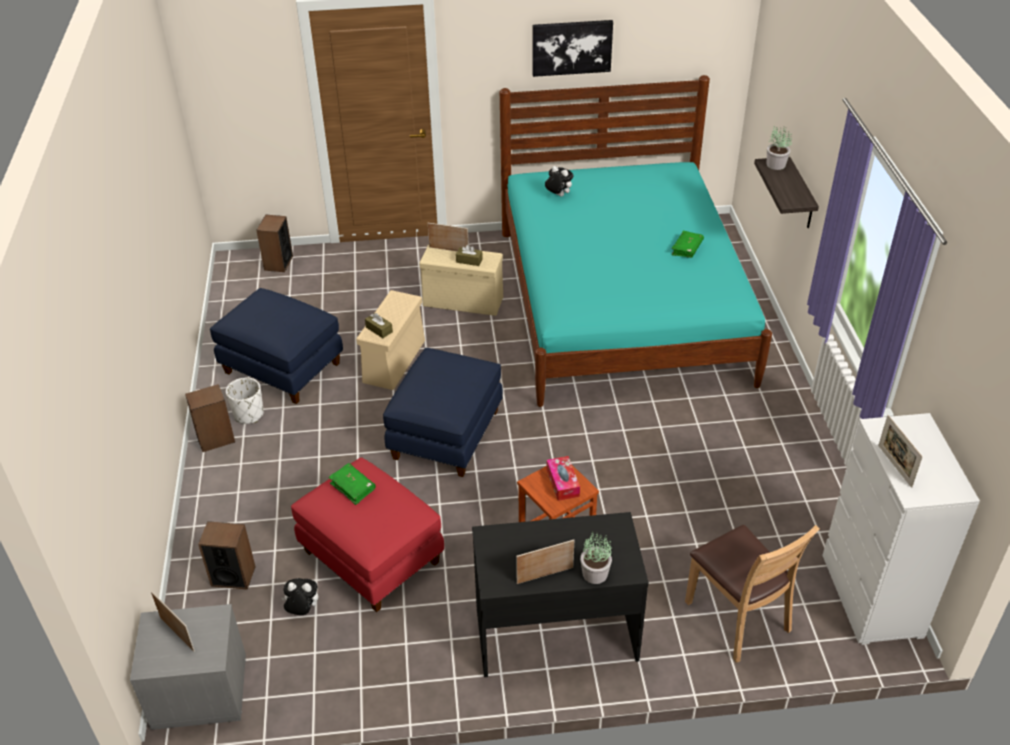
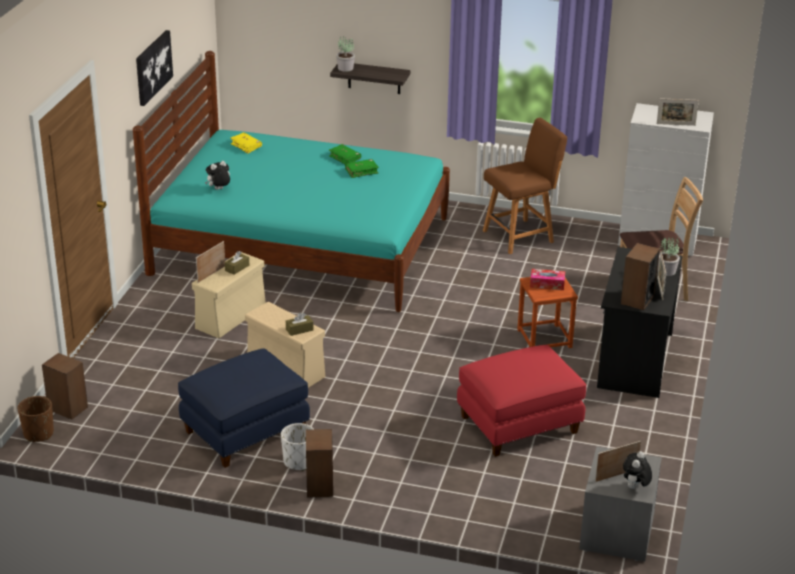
camera: 70 degrees left, 10 degrees down
speaker [198,521,256,590] -> speaker moved to [621,243,660,310]
plush toy [281,578,318,615] -> plush toy moved to [623,451,652,489]
green book [329,463,376,505] -> green book moved to [345,159,379,178]
blue ottoman [383,348,503,477] -> none
none -> brown planter [18,396,54,442]
none -> yellow book [230,132,262,154]
none -> brown chair [483,118,567,254]

